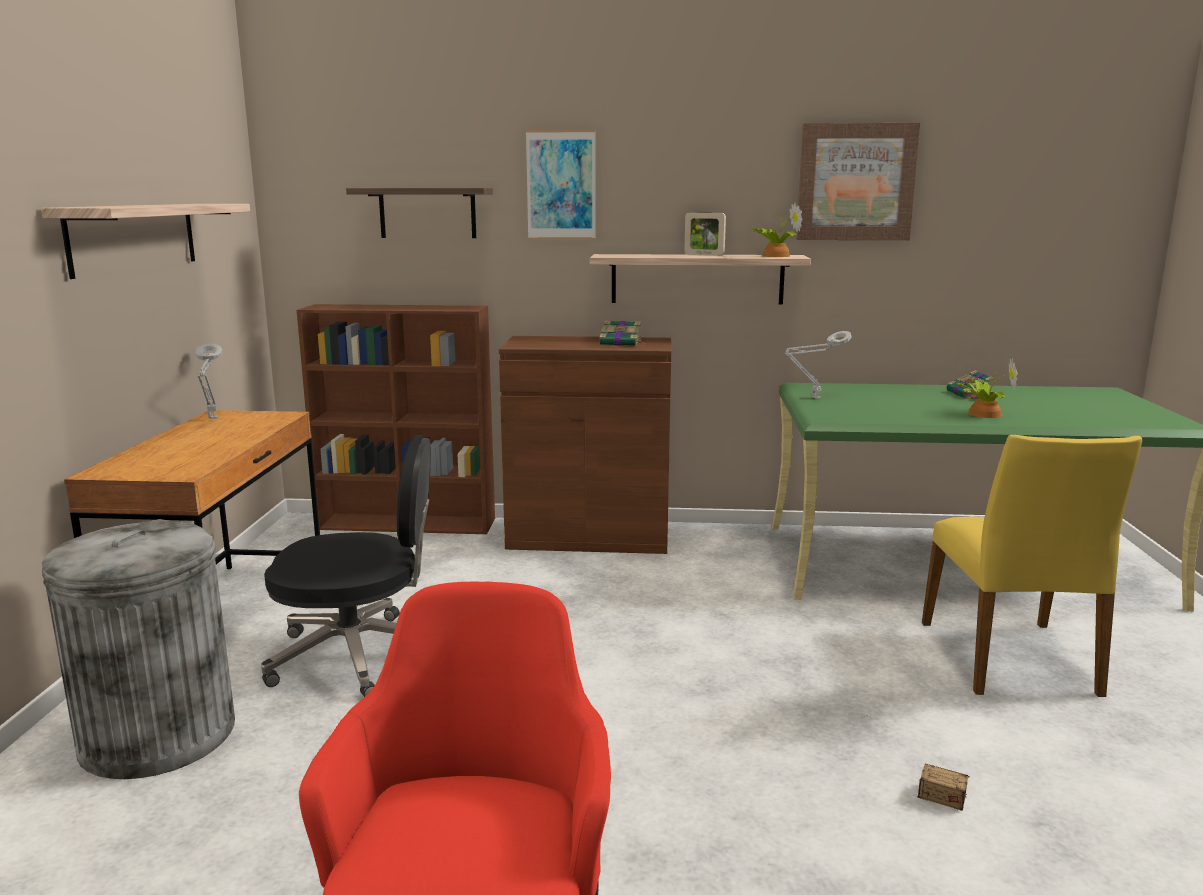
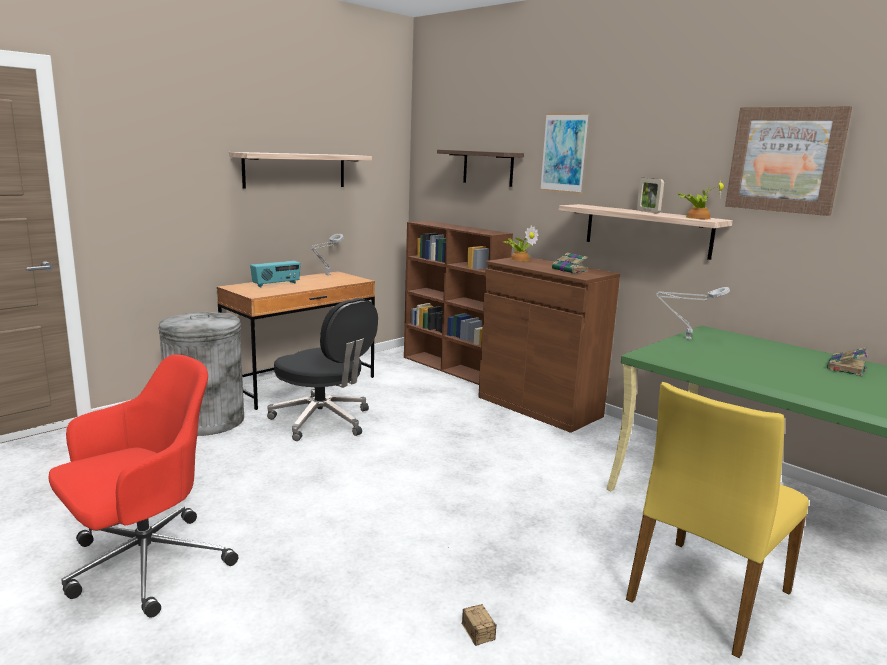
camera: 40 degrees right, 0 degrees up
potted plant [956,357,1017,418] -> potted plant moved to [504,225,538,261]
none -> radio [250,261,301,287]

